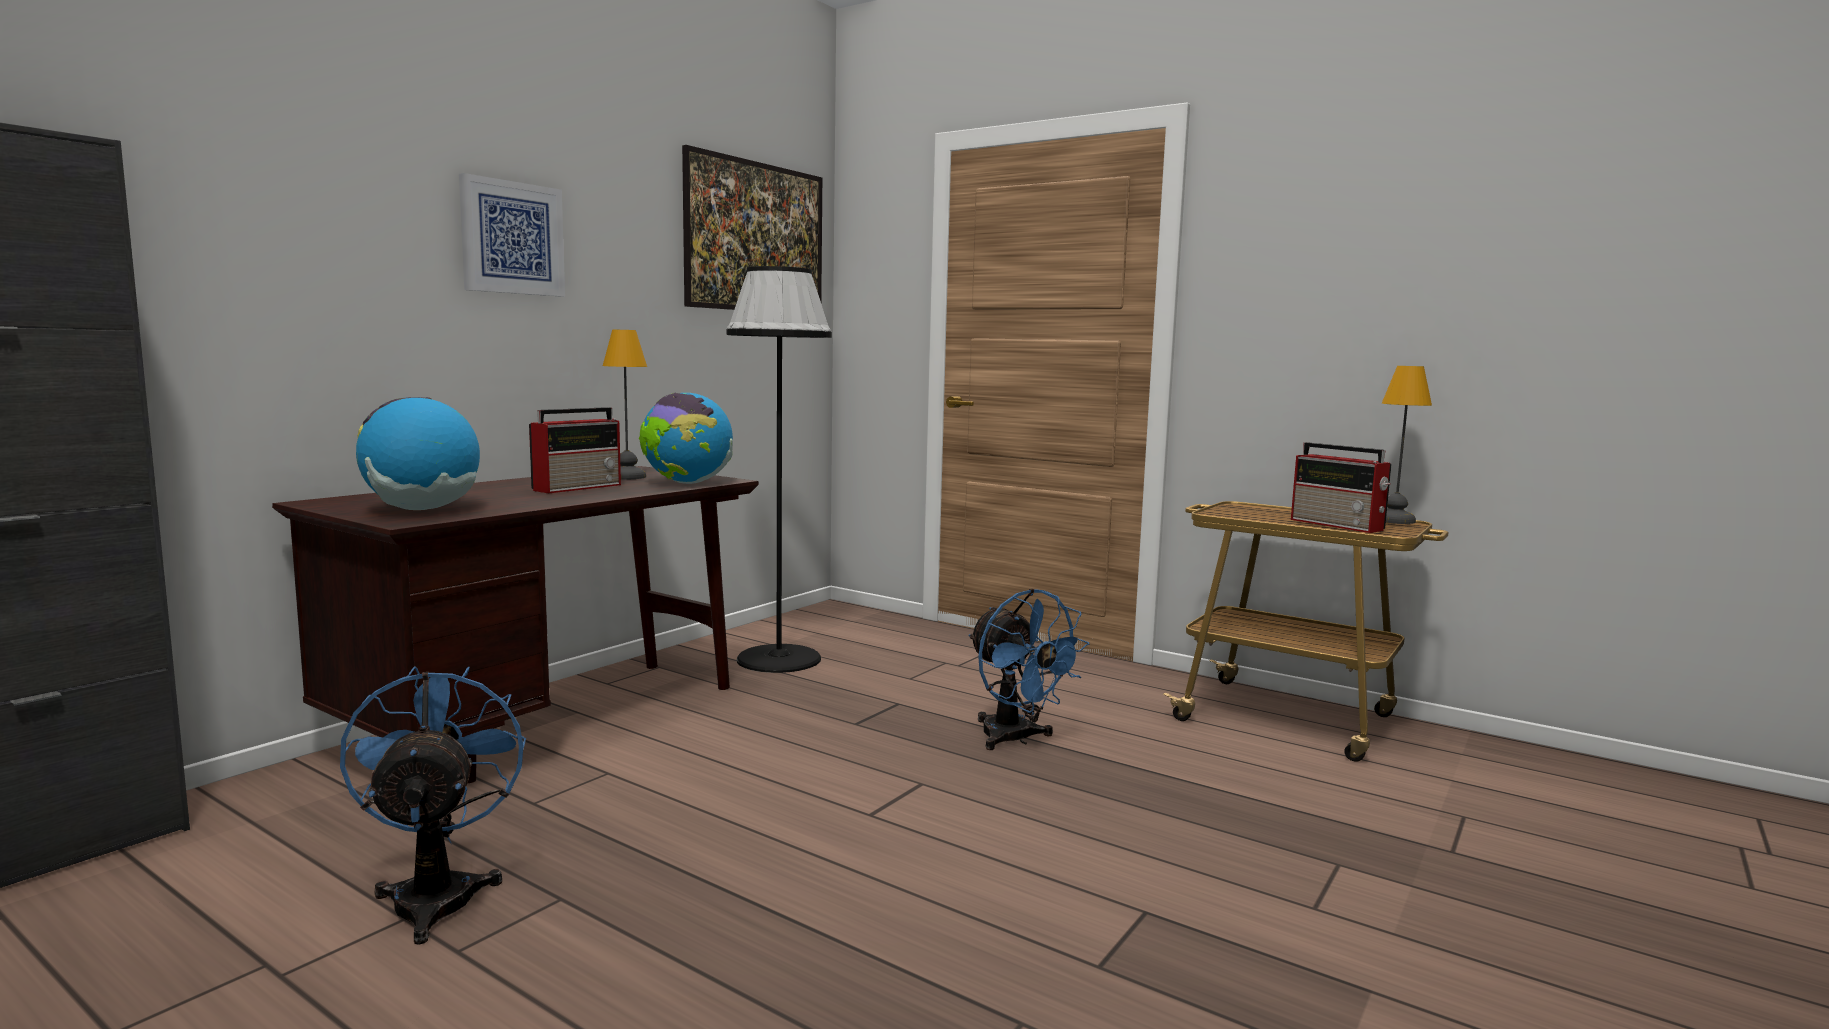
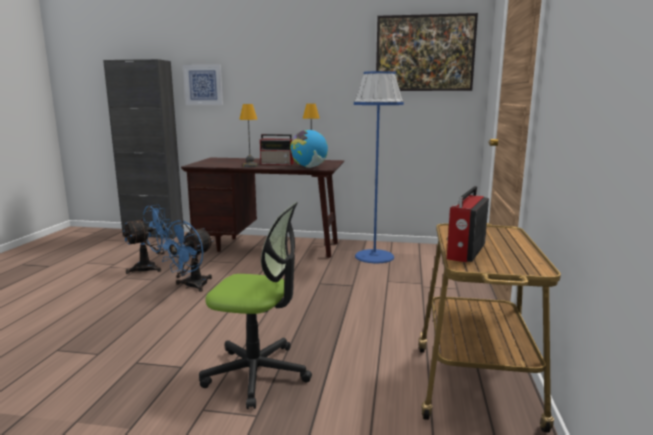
camera: 65 degrees right, 5 degrees up
globe [356,397,480,510] -> none
picture [459,173,565,296] -> picture moved to [183,65,223,105]
black floor lamp [727,266,832,673] -> blue floor lamp [354,71,404,263]
blue fan [969,589,1089,750] -> blue fan moved to [157,220,213,292]
table lamp [1382,366,1432,524] -> table lamp moved to [239,104,258,167]
none -> office chair [199,202,312,409]

